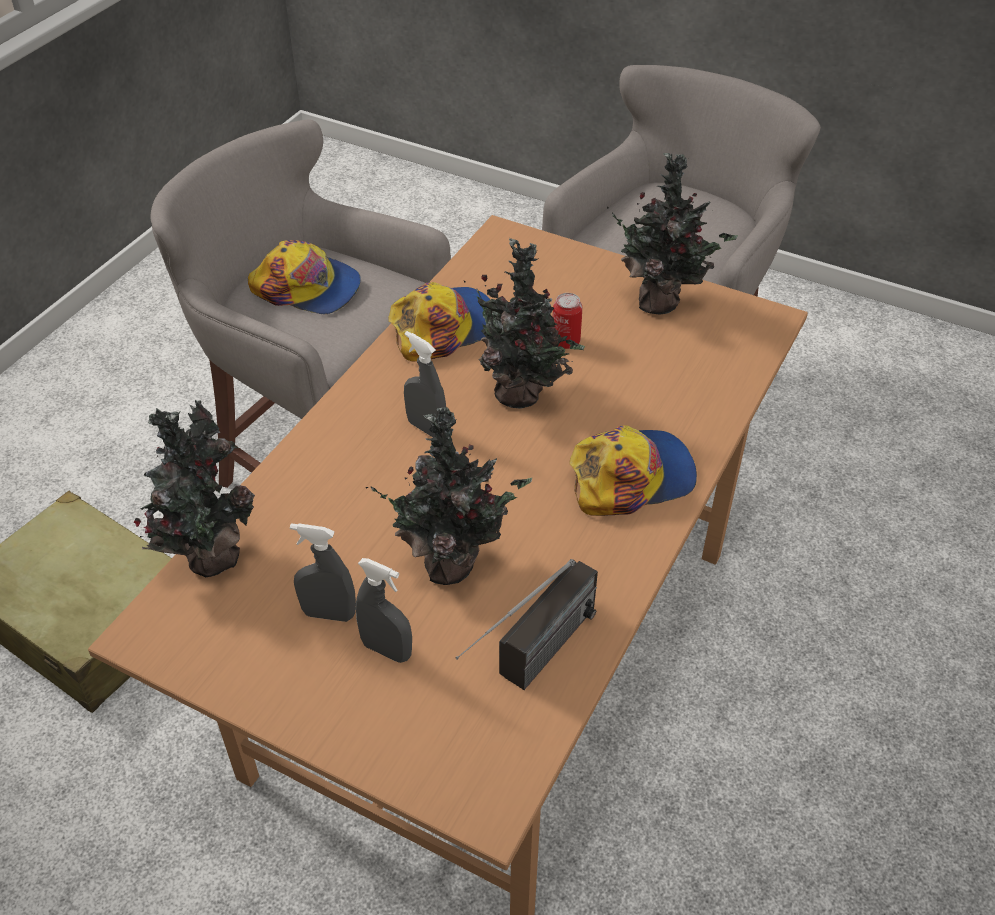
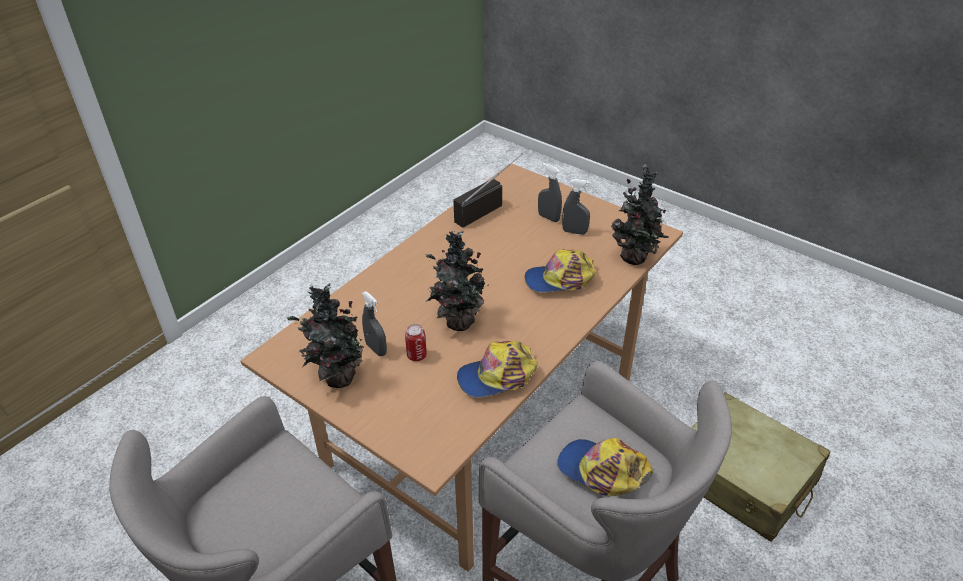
camera: 170 degrees left, 5 degrees down
potted plant [366,407,533,585] -> none
grey spray bottle [404,331,446,438] -> grey spray bottle moved to [362,291,387,356]
cap [569,425,697,516] -> cap moved to [525,249,597,292]

